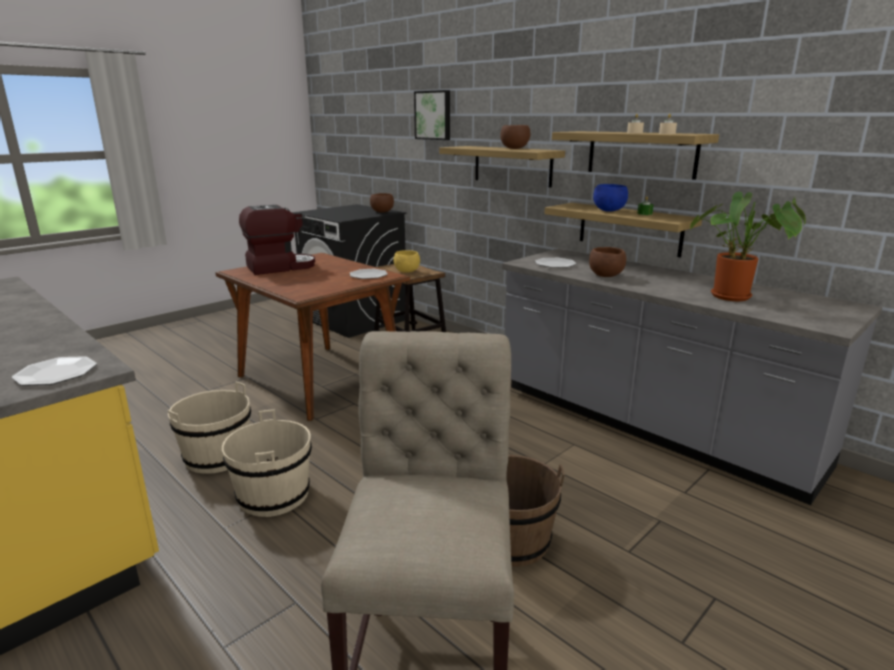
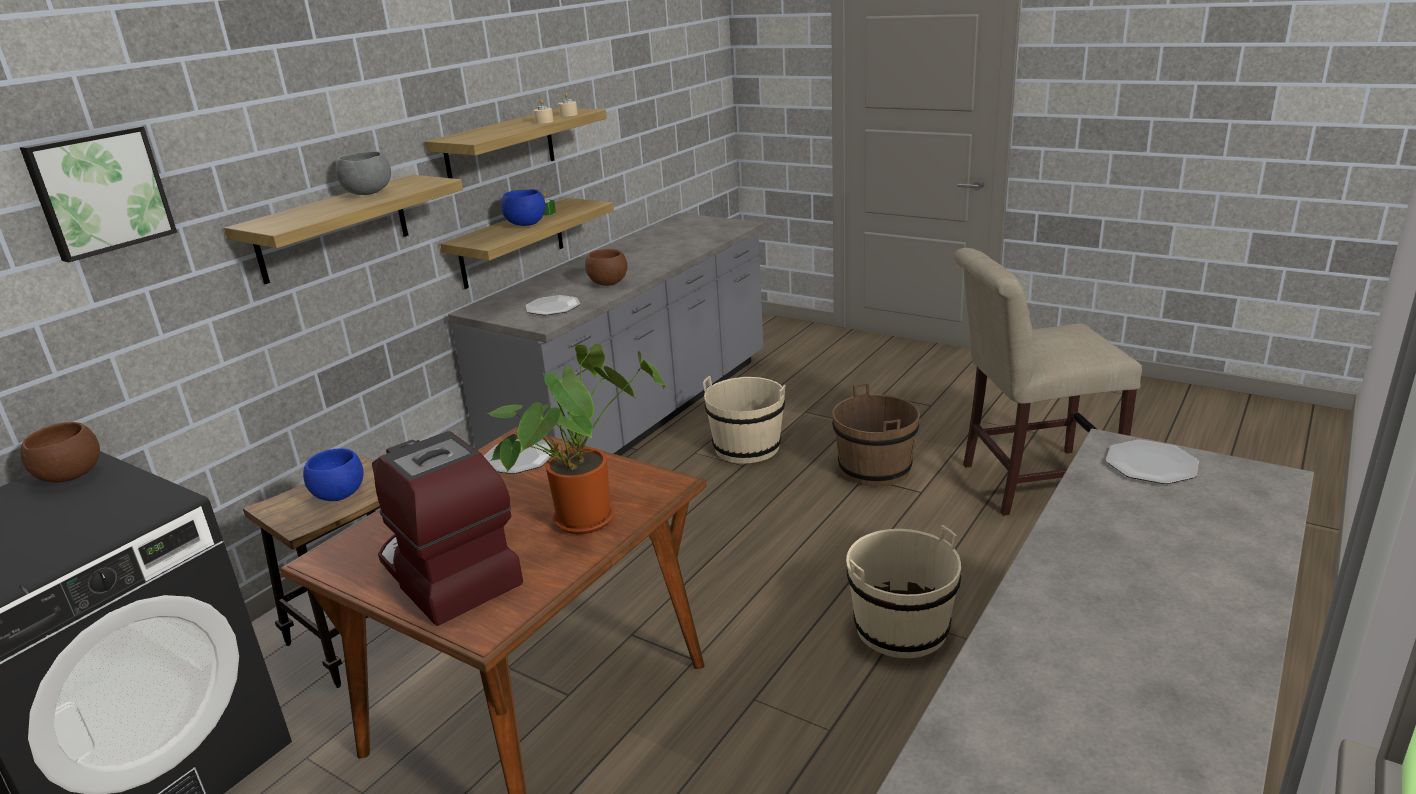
camera: 100 degrees left, 5 degrees up
beige bucket [168,381,251,474] -> beige bucket moved to [703,376,786,464]
yellow bowl [394,250,420,273] -> blue bowl [303,448,364,501]
brown bowl [500,125,530,149] -> grey bowl [336,151,391,195]
potted plant [690,192,806,301] -> potted plant moved to [487,343,665,534]

